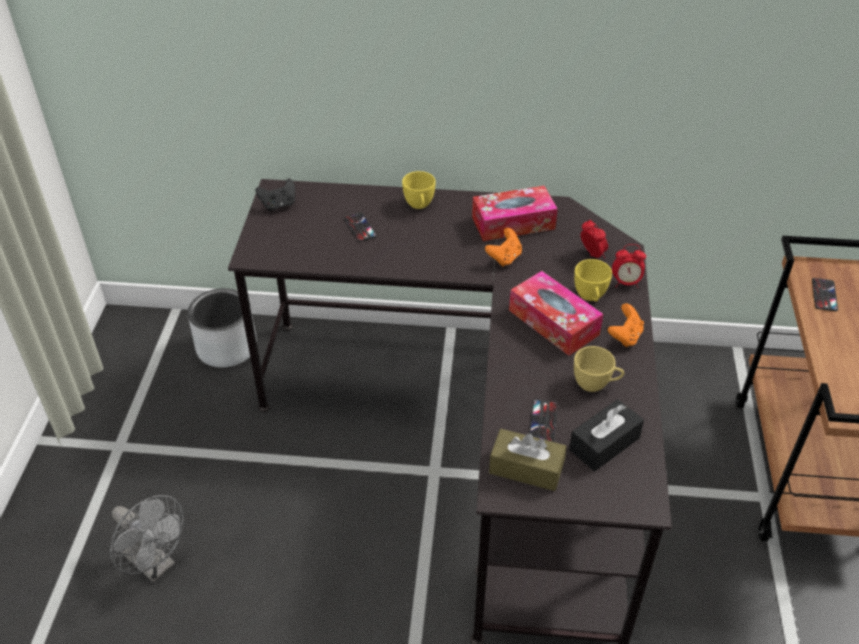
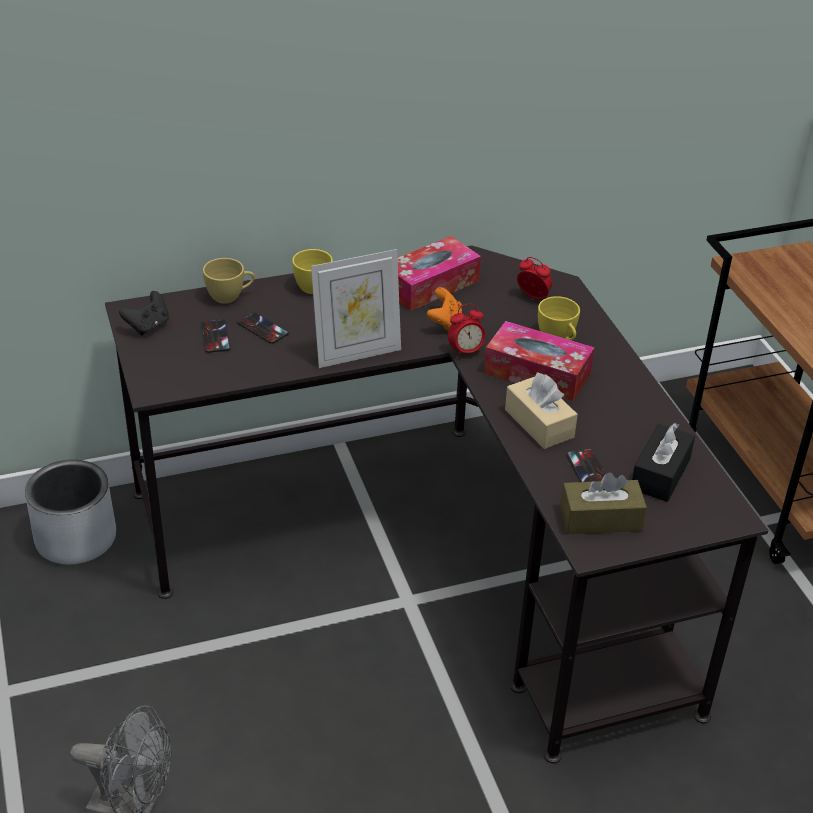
camera: 25 degrees left, 5 degrees down
yellow cup [574,346,624,392] -> yellow cup moved to [203,258,255,304]
orange game controller [608,303,644,347] -> none
alarm clock [612,244,646,288] -> alarm clock moved to [448,304,485,359]
phone [812,278,838,311] -> phone moved to [201,318,231,353]
none -> picture frame [311,249,401,368]
none -> beige tissue box [505,372,578,449]

